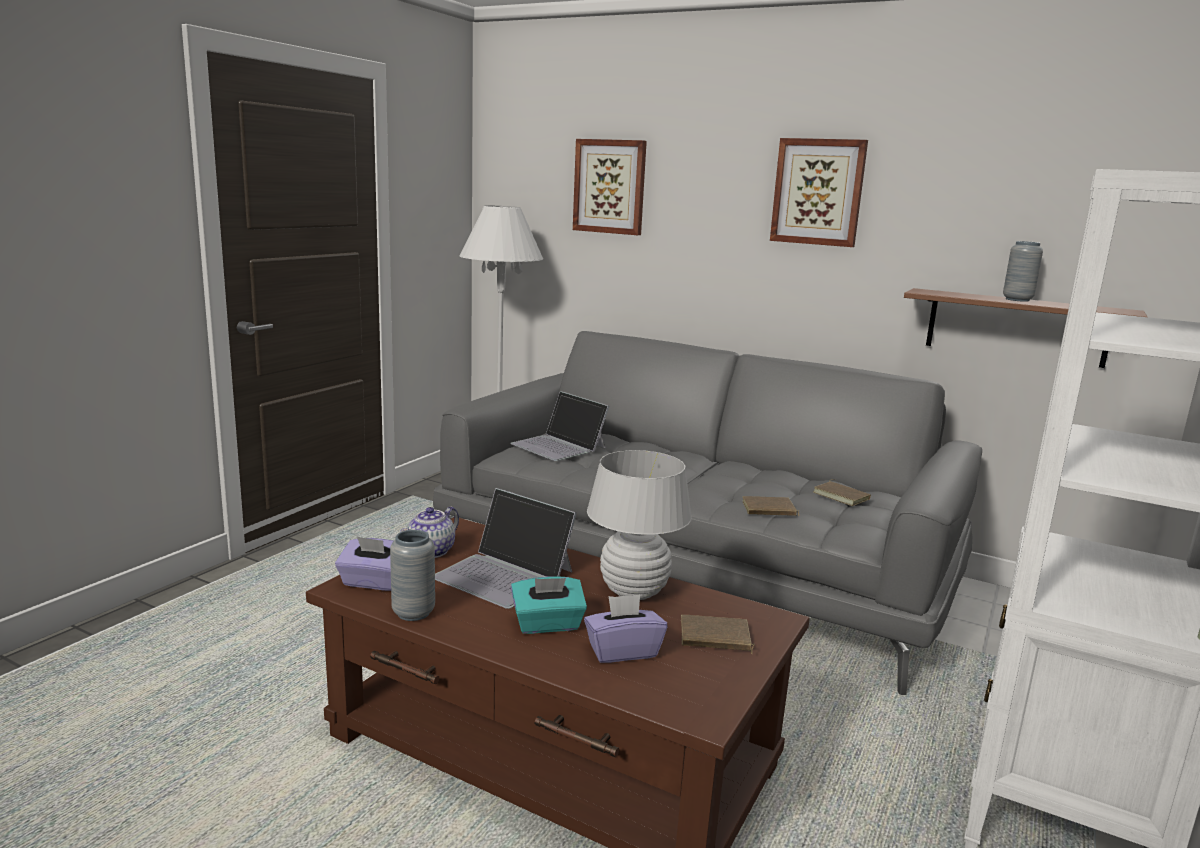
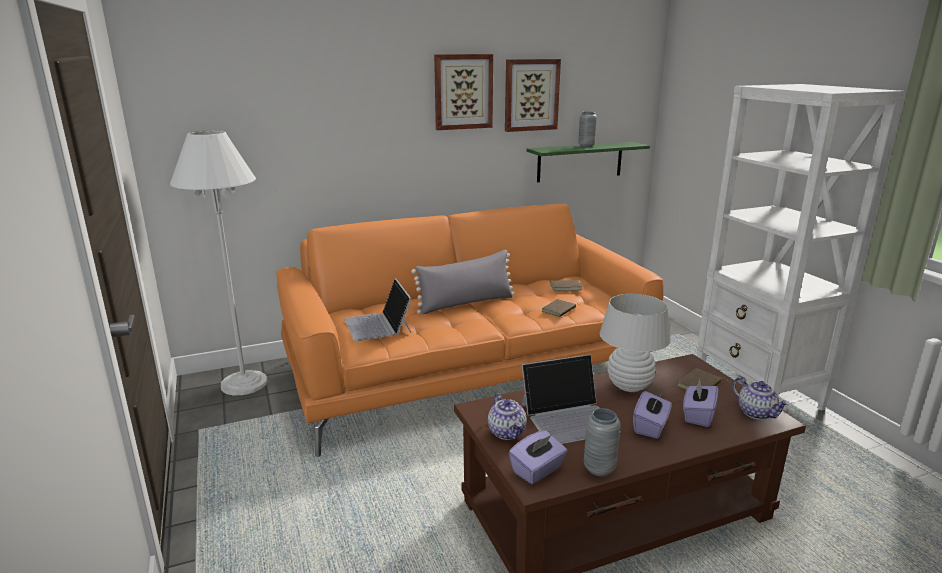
camera: 50 degrees left, 5 degrees up
grey sofa [433,331,982,695] -> orange sofa [276,204,664,457]
laptop [510,391,609,461] -> laptop turned 75 degrees clockwise [344,279,411,341]
turquoise tissue box [511,576,587,634] -> purple tissue box [633,391,672,439]
picture [573,139,647,235] -> picture moved to [505,59,561,132]
brown shelf [904,288,1147,368] -> green shelf [527,142,650,182]
none -> grey pillow [411,249,515,314]
none -> teapot [732,377,789,420]

